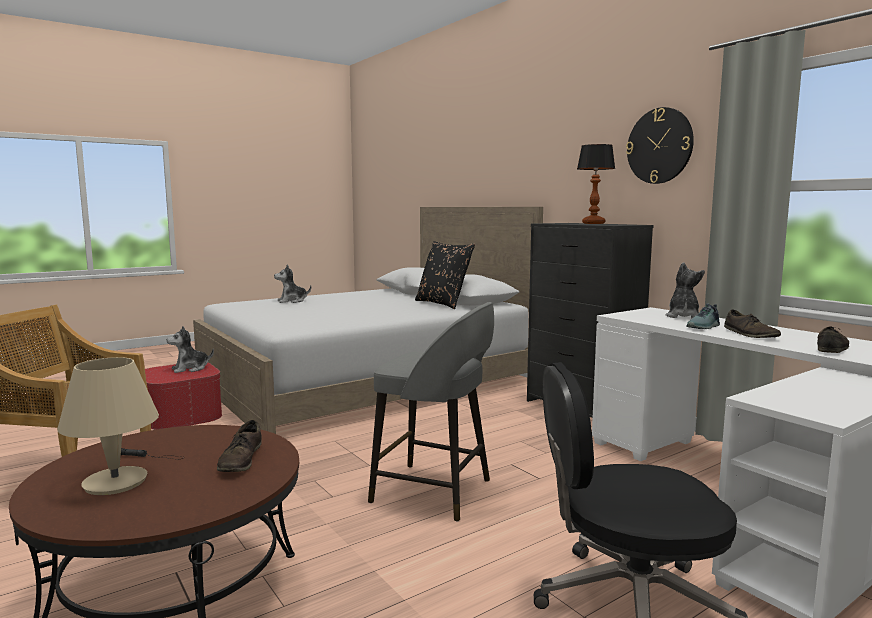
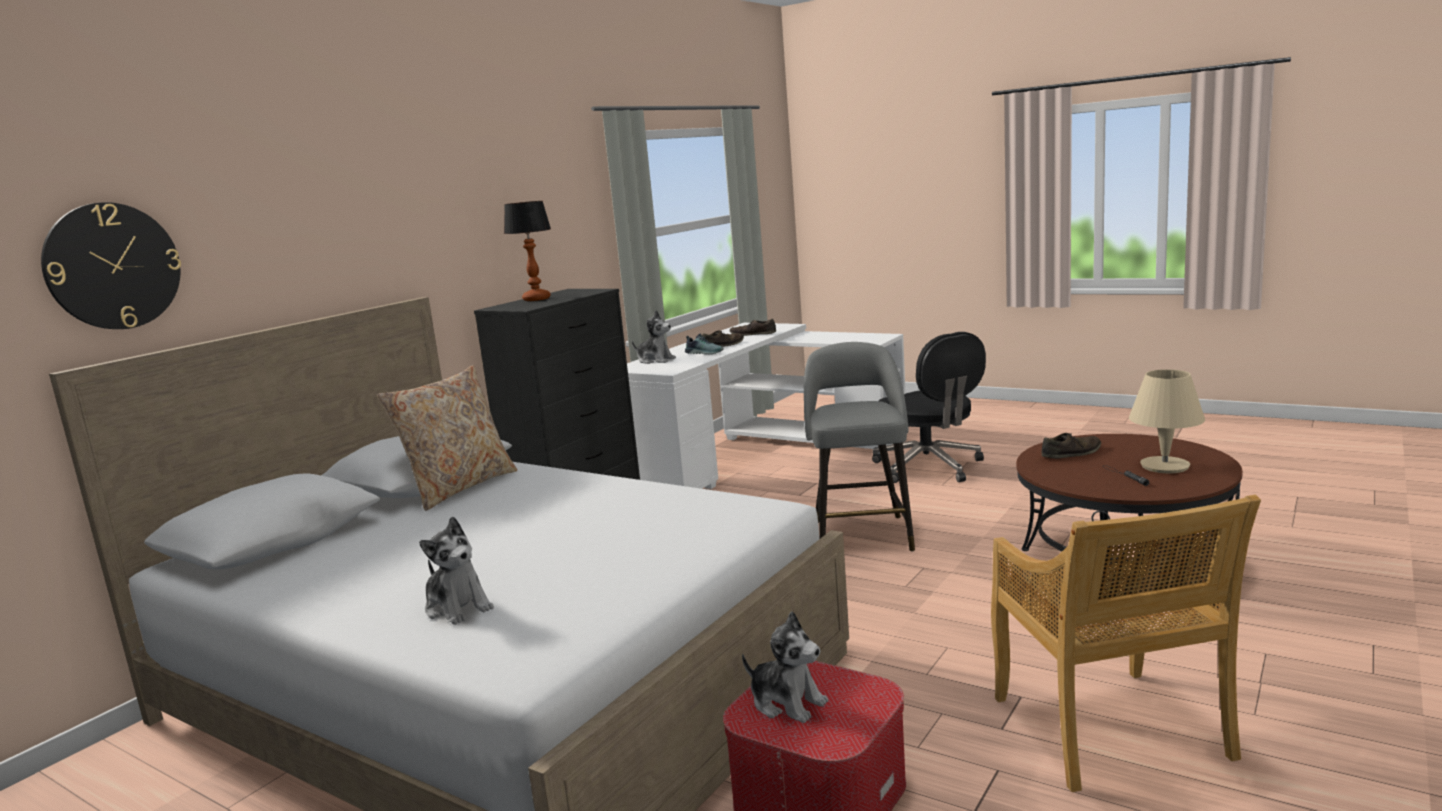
camera: 110 degrees left, 5 degrees up
black pillow [415,241,475,309] -> beige pillow [377,365,517,511]
wall clock [626,107,694,184] -> wall clock moved to [41,202,181,329]
plush toy [665,263,705,318] -> plush toy turned 150 degrees counterclockwise [632,310,676,364]

